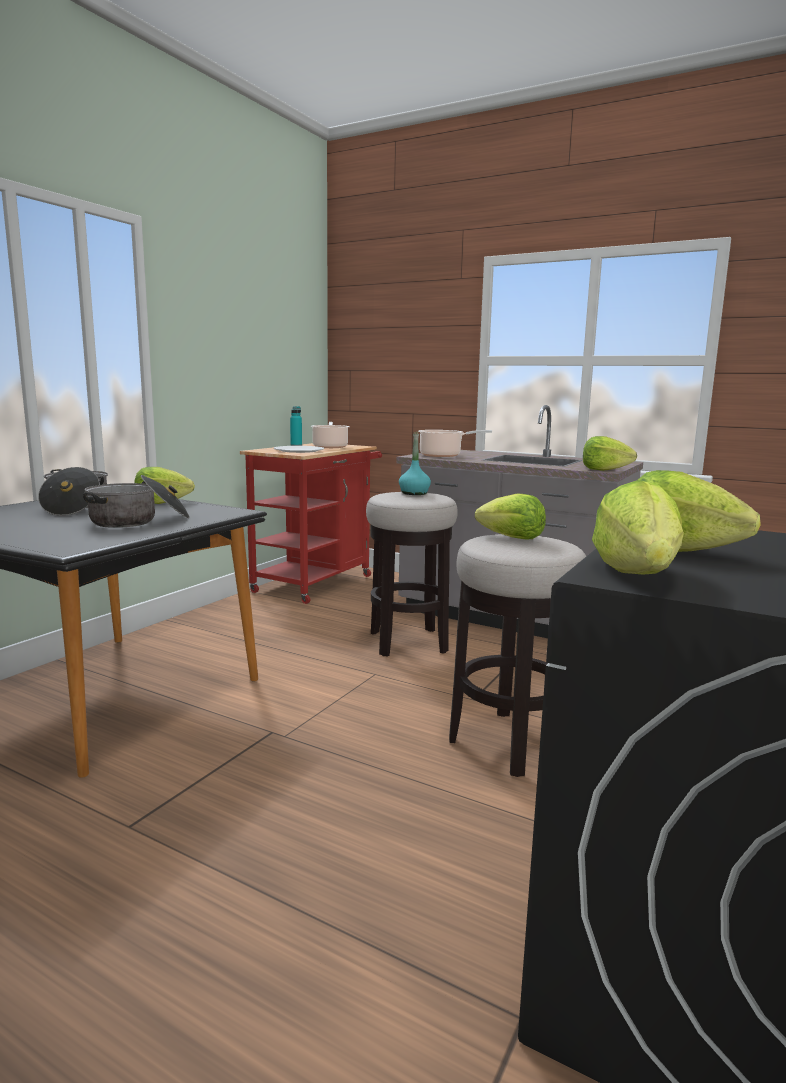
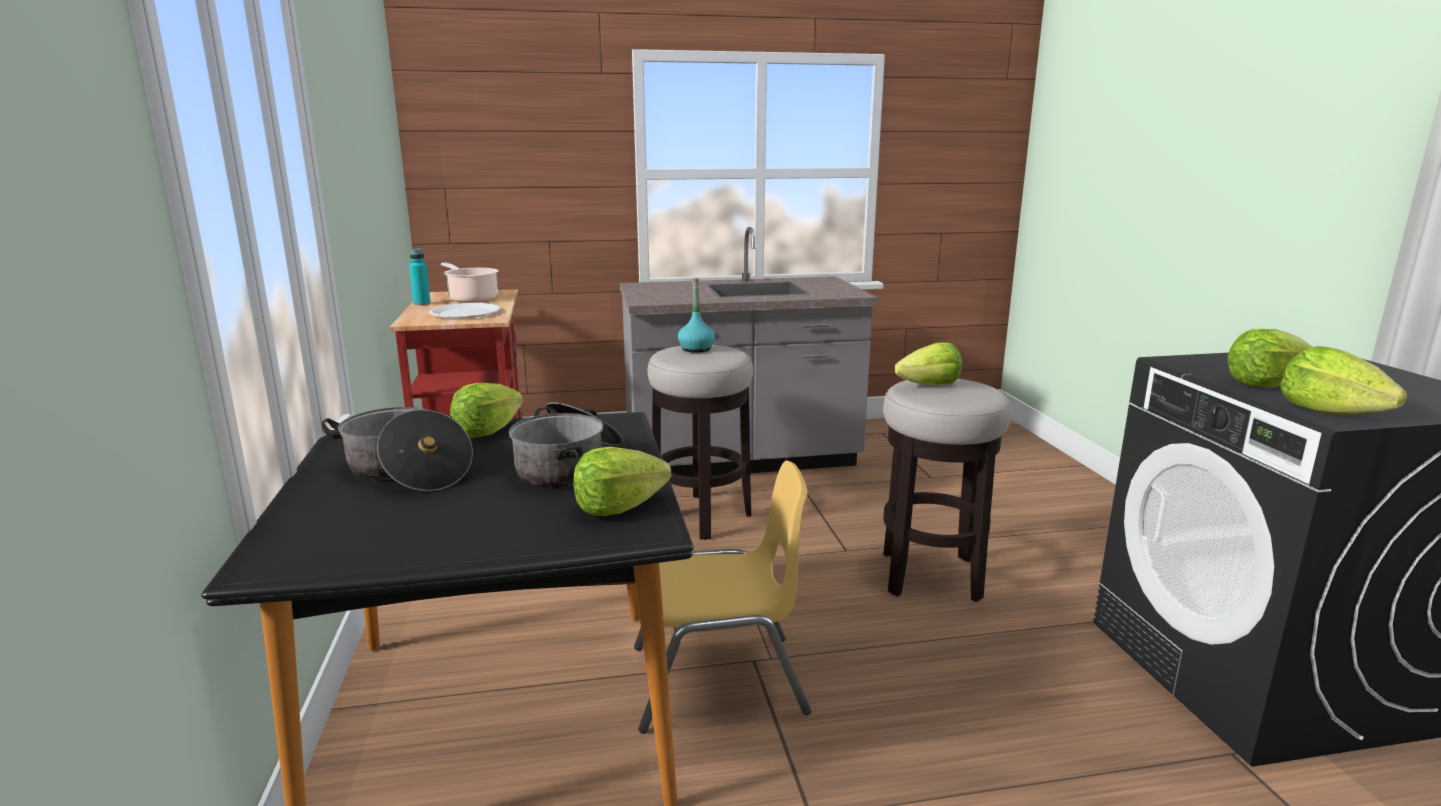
camera: 40 degrees left, 5 degrees up
cooking pot [418,430,492,457] -> none
lettuce [583,436,637,471] -> lettuce moved to [574,447,671,516]
none -> yellow chair [634,461,811,734]

